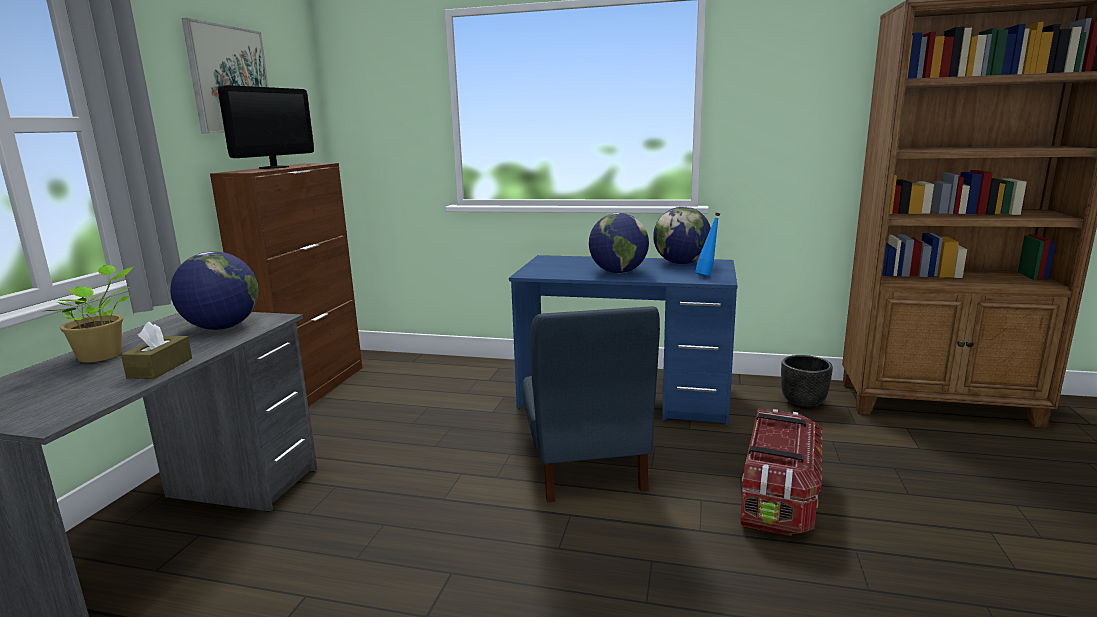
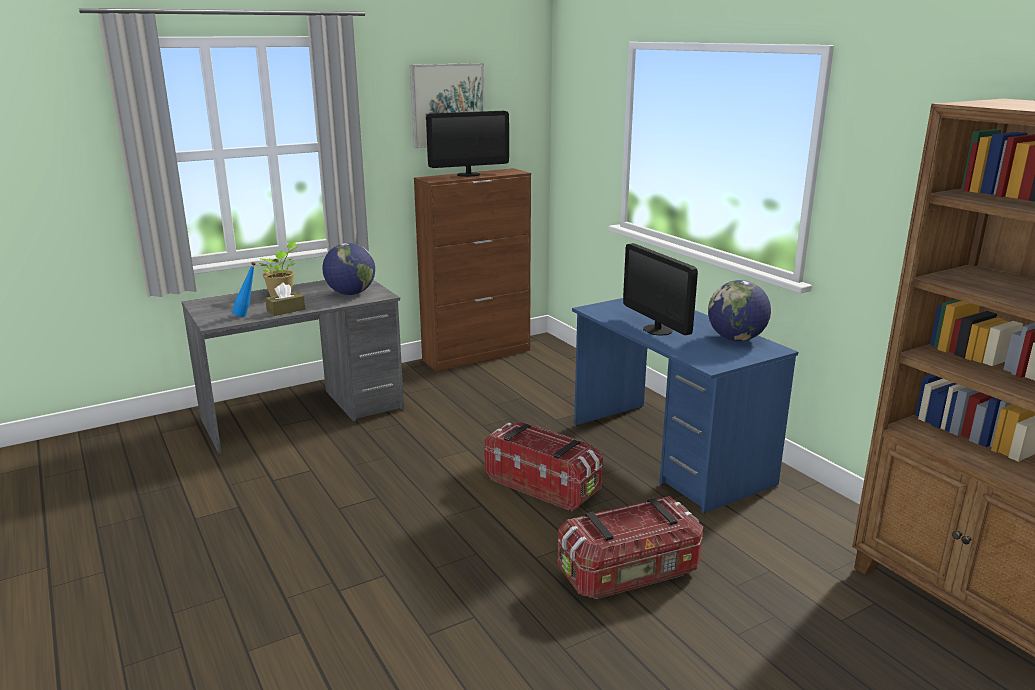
camera: 45 degrees right, 5 degrees up
blue chair [522,306,660,503] -> storage box [484,422,603,512]
globe [589,213,649,273] -> monitor [623,243,698,336]
blue bottle [695,213,720,277] -> blue bottle moved to [232,262,256,317]
black planter [781,355,833,409] -> none

